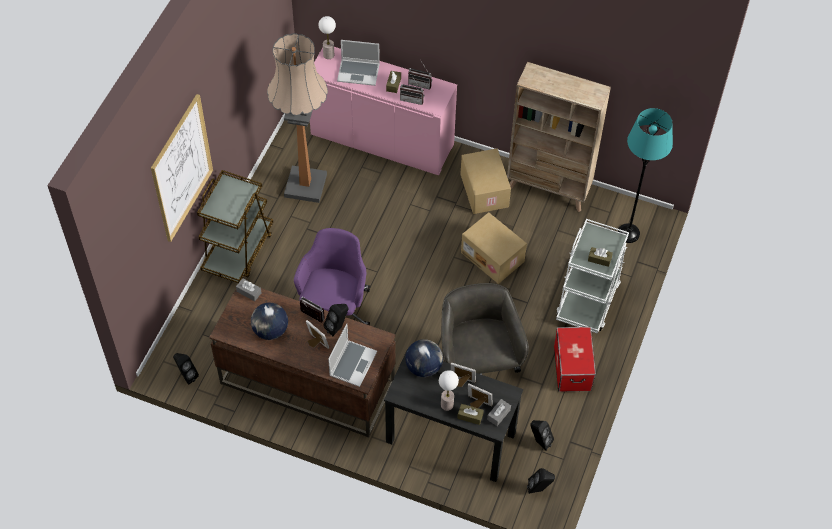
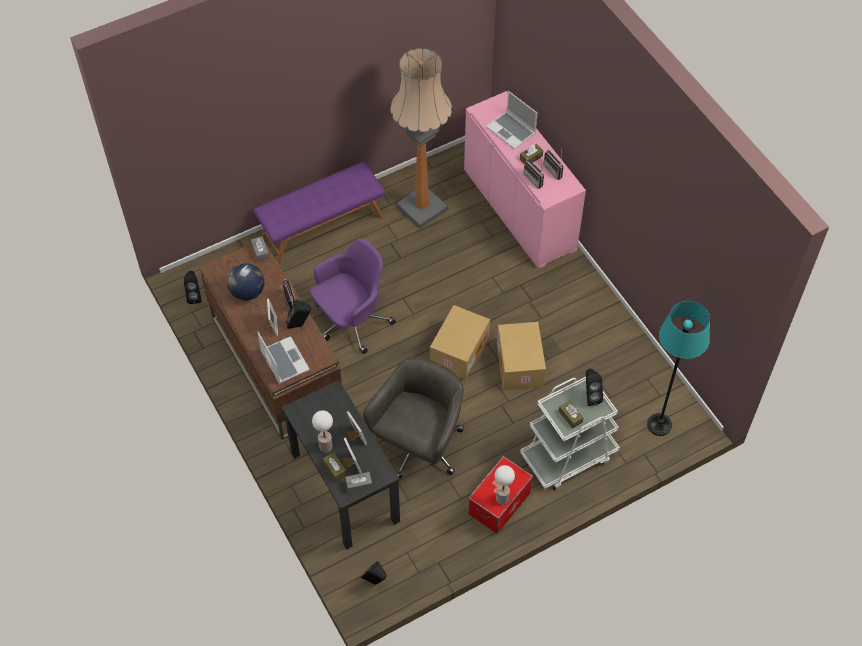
camera: 40 degrees right, 0 degrees up
picture [151,94,213,242] -> none
brown cart [197,170,273,283] -> purple bench [254,162,385,264]
table lamp [319,16,336,59] -> table lamp moved to [495,465,515,505]
laptop [328,324,377,387] -> laptop turned 90 degrees counterclockwise [257,332,310,384]
globe [405,339,443,377] -> none
cardboard box [460,148,511,214] -> cardboard box moved to [430,305,490,380]
beige bookcase [507,62,611,212] -> none
black speaker [530,420,554,450] -> black speaker moved to [586,369,603,406]

